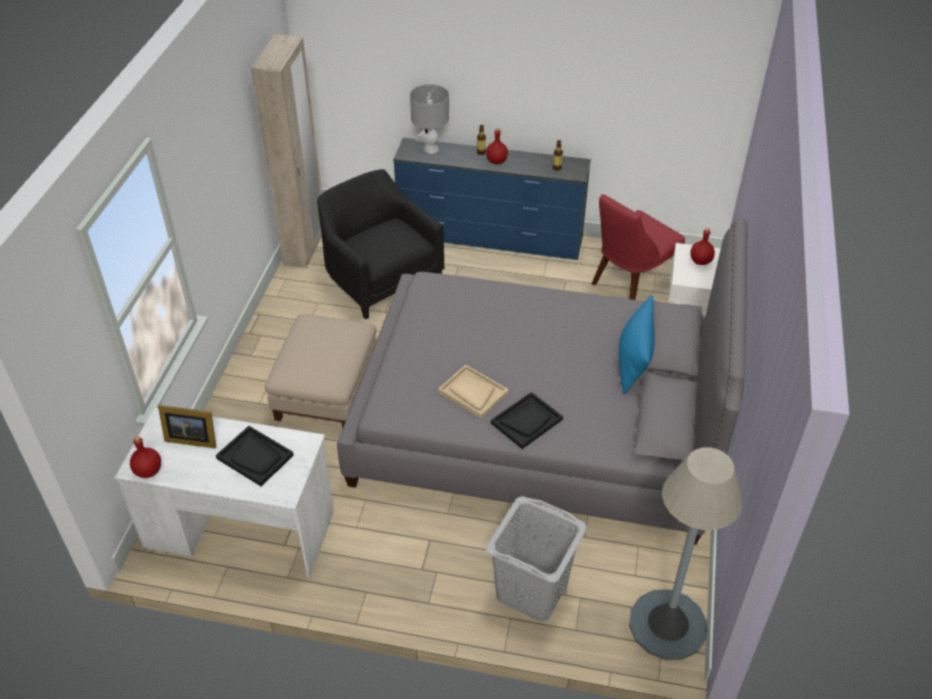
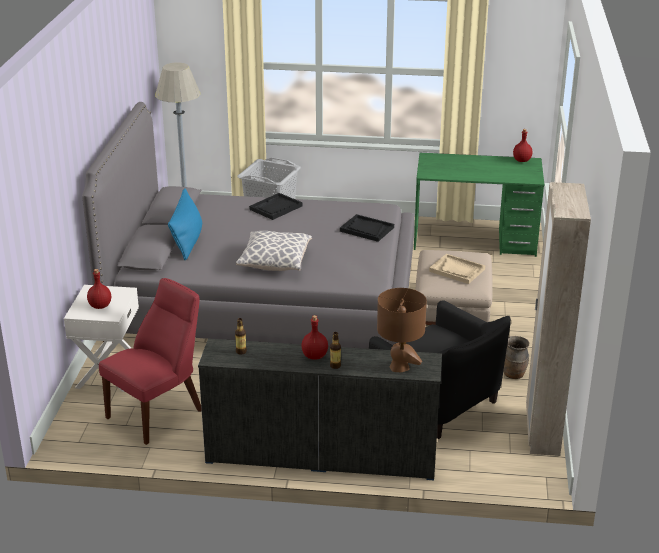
camera: 175 degrees right, 15 degrees down
white desk [115,407,334,578] -> green desk [414,153,545,257]
picture frame [158,405,216,449] -> none
black tray [216,426,294,486] -> black tray moved to [340,214,394,242]
grey table lamp [410,84,449,154] -> brown table lamp [377,288,427,372]
beige tray [438,365,509,419] -> beige tray moved to [429,254,485,284]
none -> pillow [236,231,312,271]
none -> brown vase [503,336,529,379]

